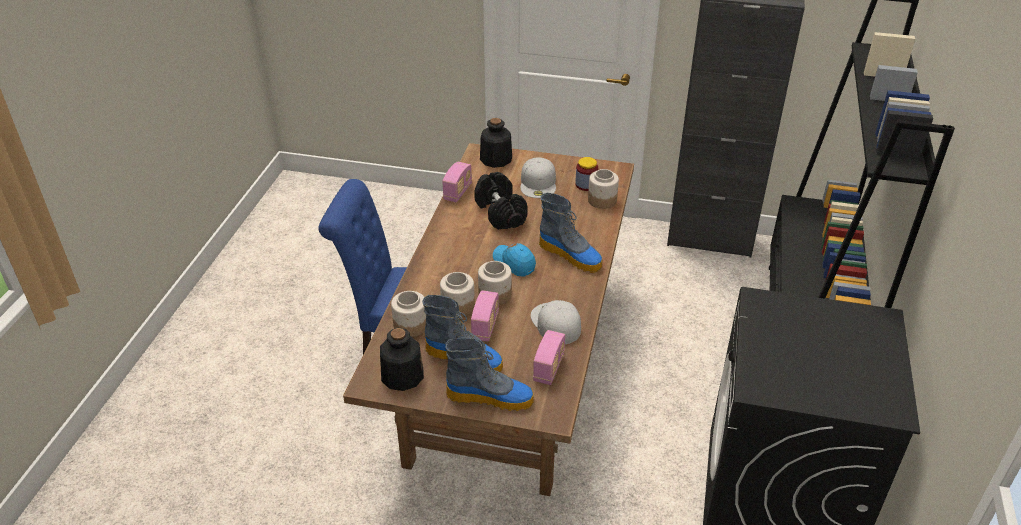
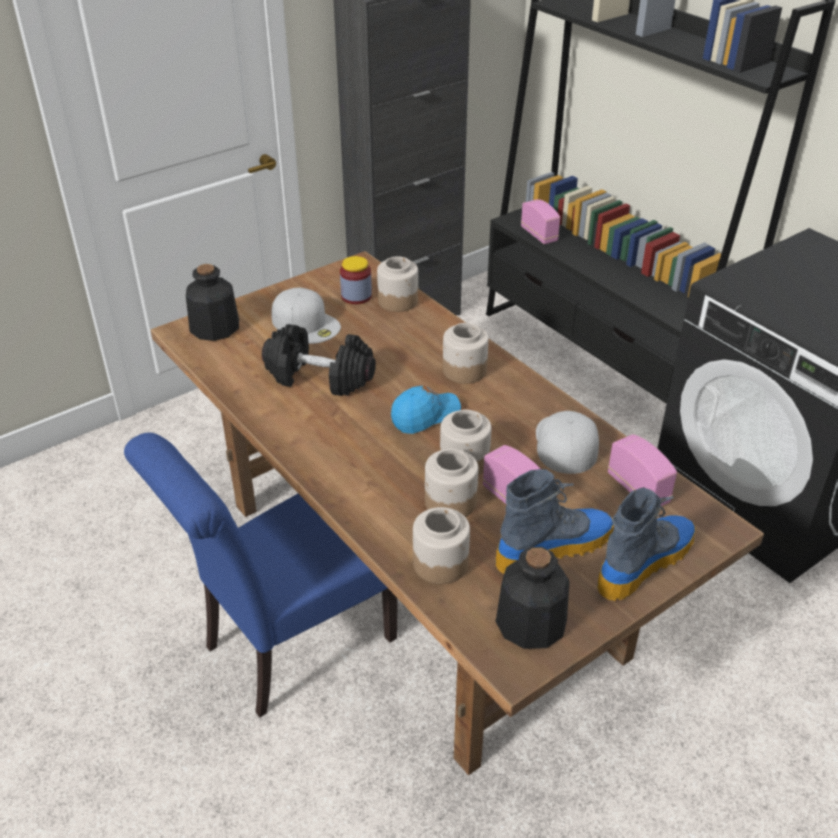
camera: 50 degrees left, 0 degrees up
radio [442,162,472,202] -> radio moved to [521,199,560,244]
blue cap [493,243,536,276] -> blue cap turned 150 degrees clockwise [391,386,461,434]
white cap [531,300,581,344] -> white cap turned 75 degrees clockwise [536,411,599,474]
boot [539,193,603,273] -> jar [443,323,489,384]

